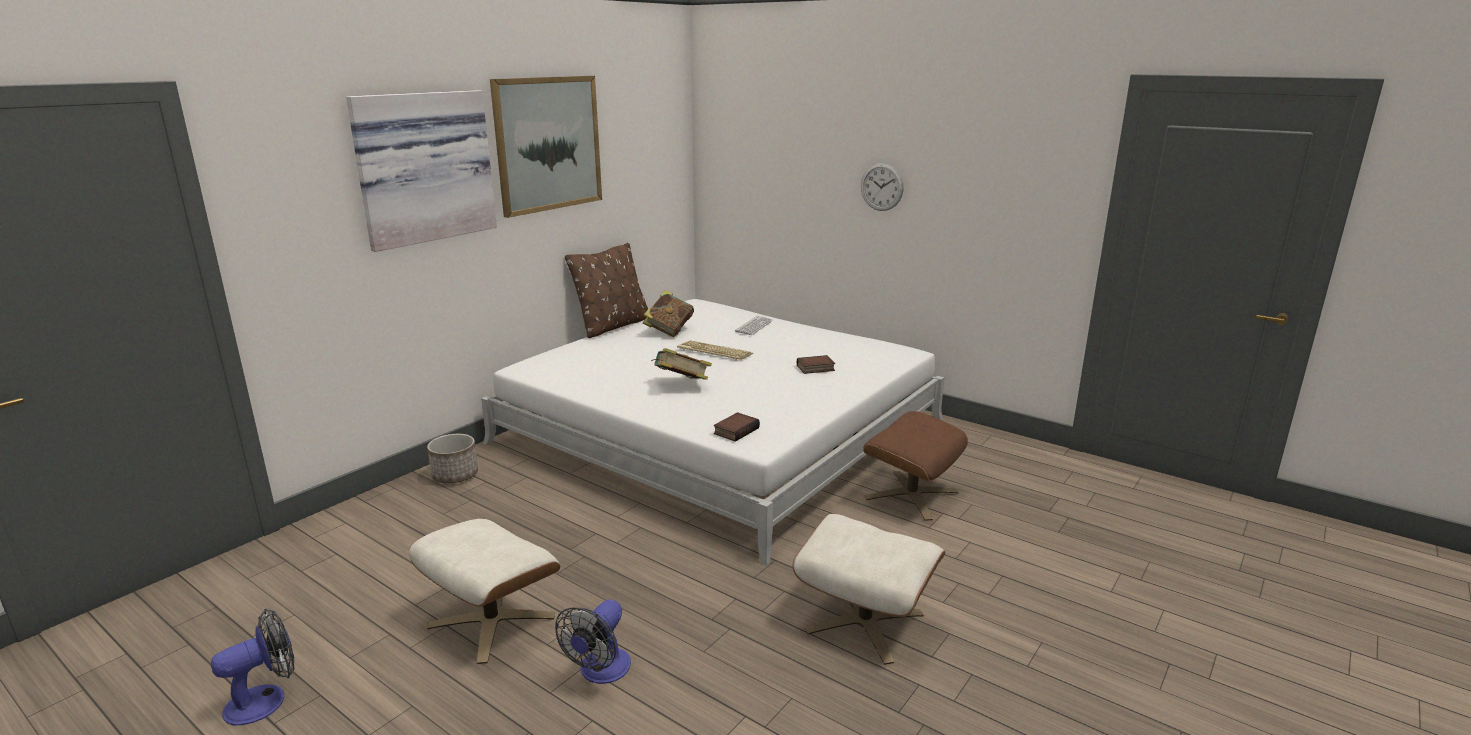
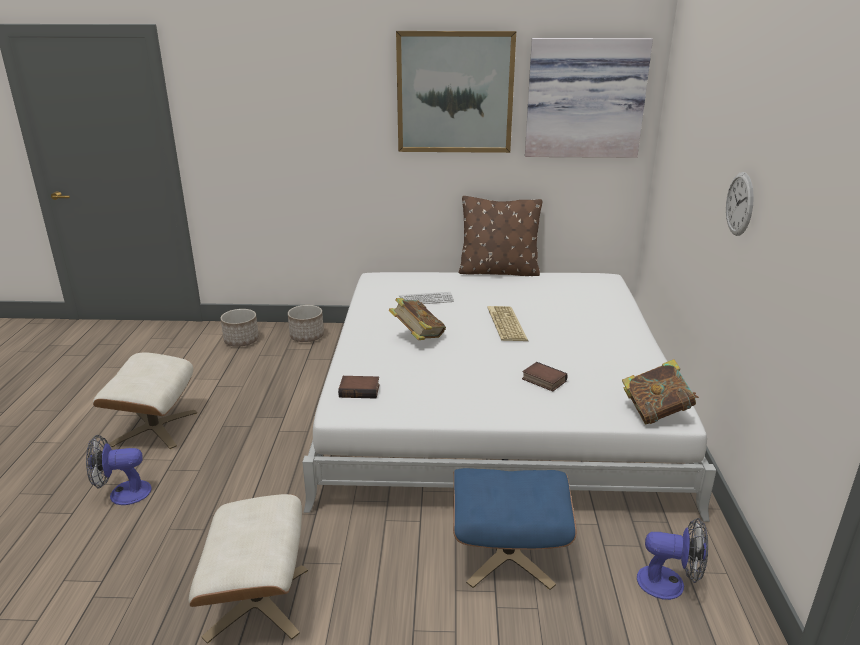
camera: 55 degrees right, 5 degrees up
fan [211,609,294,726] -> fan moved to [637,518,708,600]
picture [346,90,497,252] -> picture moved to [525,38,653,158]
book [643,290,694,337] -> book moved to [622,359,699,425]
keyboard [735,316,773,335] -> keyboard moved to [399,292,454,304]
brown ottoman [863,411,968,521] -> blue ottoman [453,468,577,590]
none -> planter [221,309,259,347]

